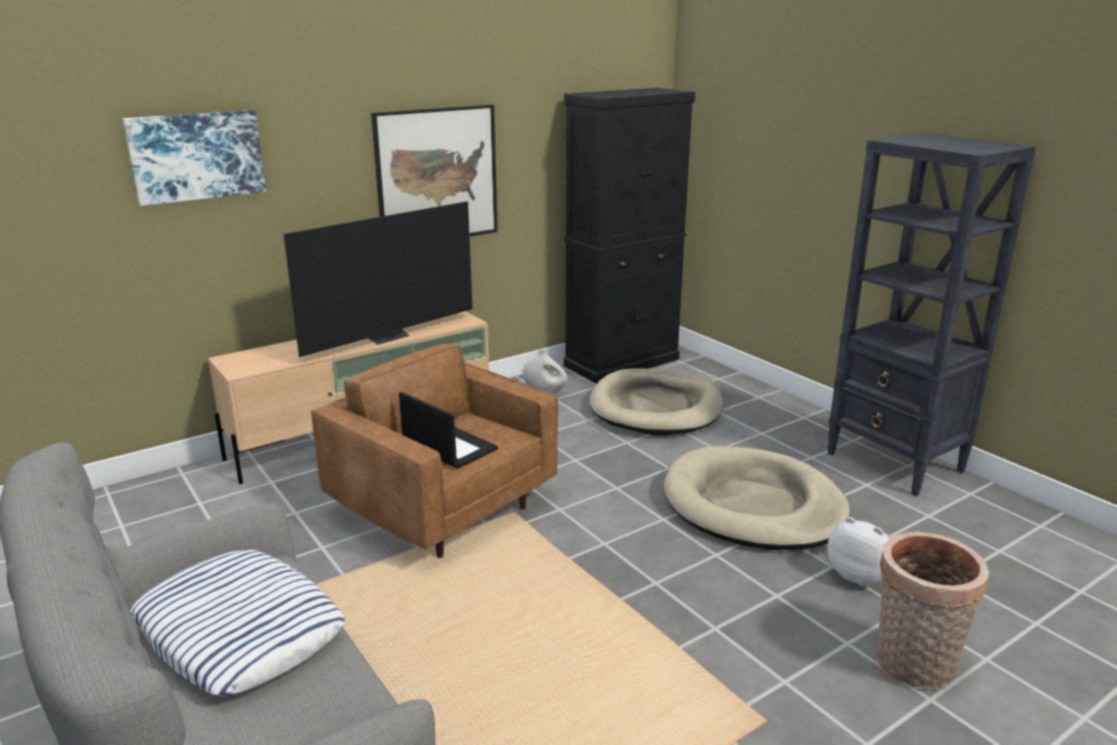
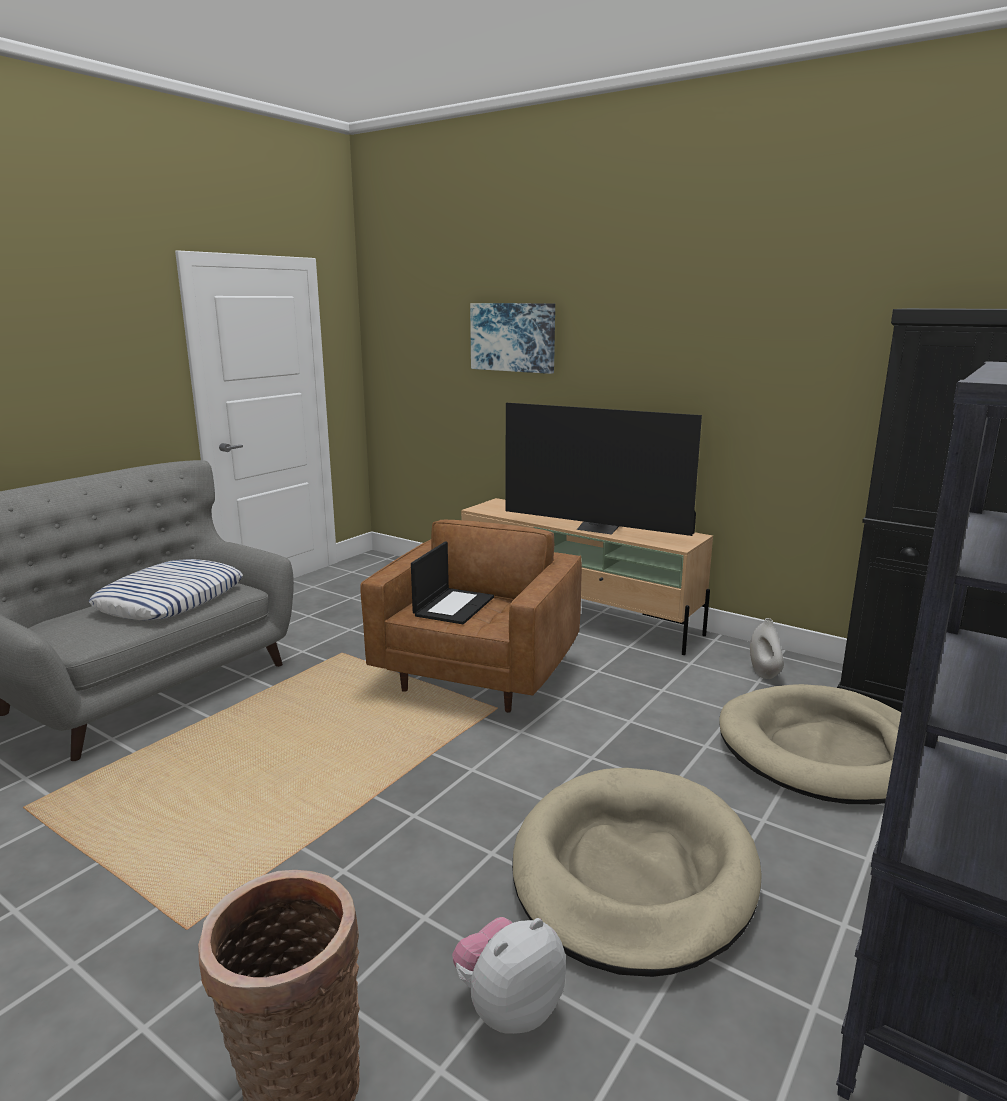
camera: 70 degrees right, 5 degrees down
picture [371,105,498,236] -> none
plush toy [827,517,893,587] -> plush toy turned 150 degrees counterclockwise [452,917,566,1034]

